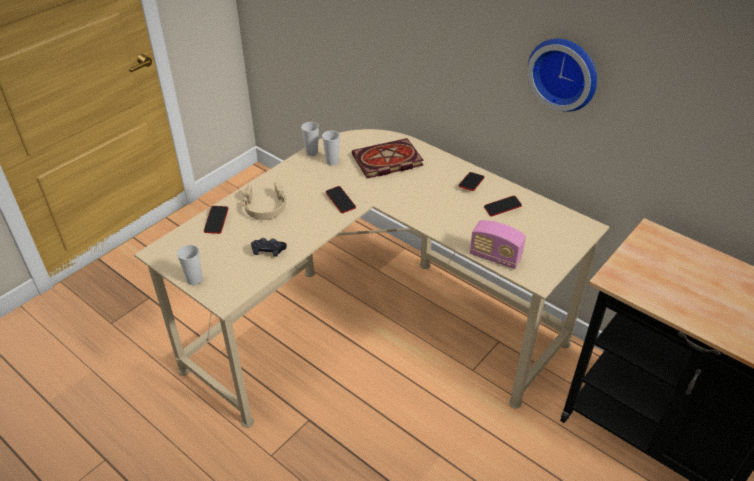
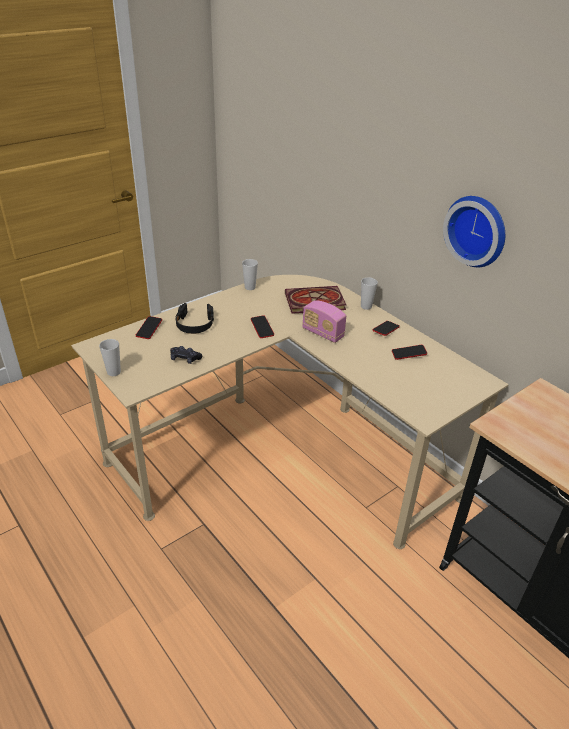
camera: 10 degrees right, 5 degrees down
beige headphones [243,182,286,220] -> black headphones [175,303,214,334]
cup [322,131,340,166] -> cup moved to [361,277,378,310]
radio [470,220,526,269] -> radio moved to [302,300,346,343]

